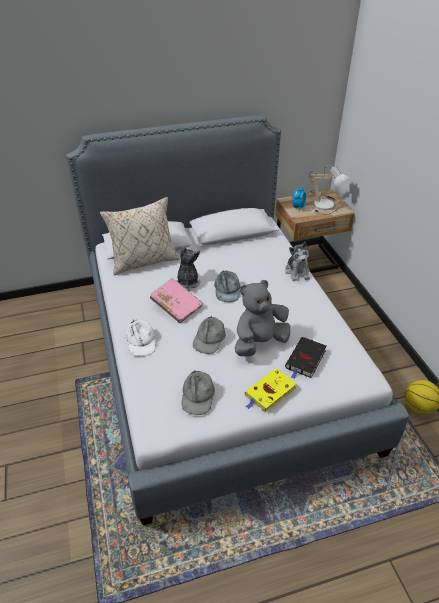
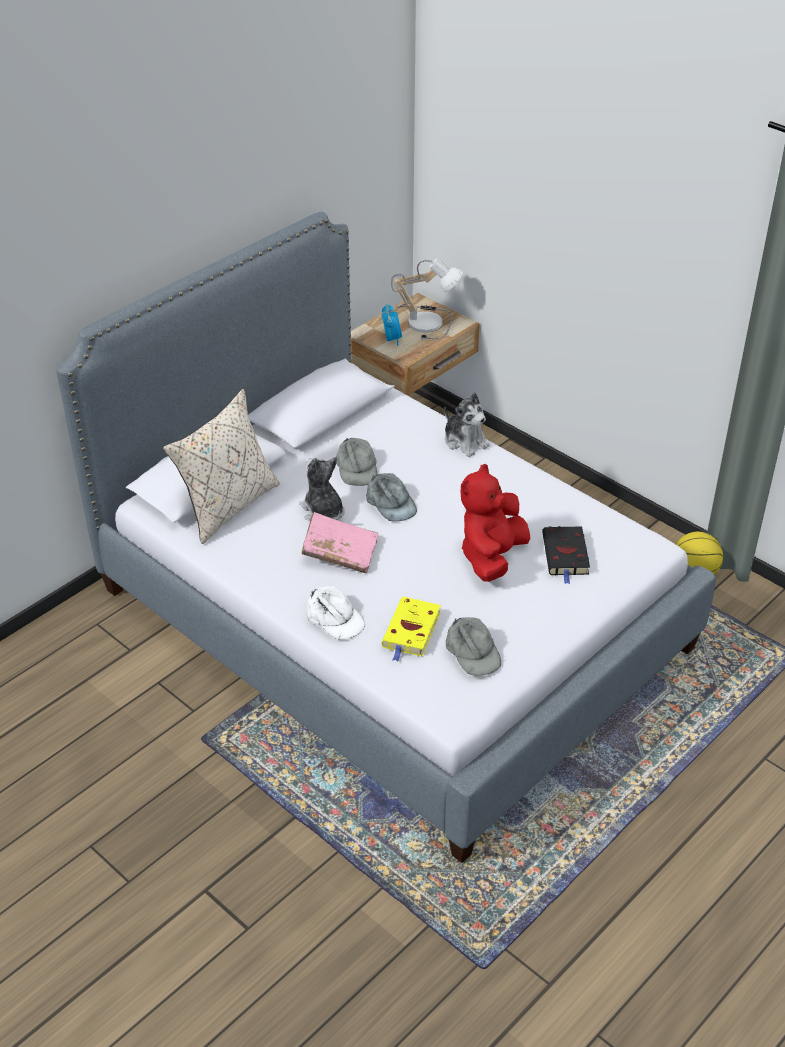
camera: 30 degrees left, 0 degrees up
grey cap [193,316,226,354] -> grey cap moved to [336,437,377,486]
grey plush toy [235,280,290,356] -> red plush toy [461,464,531,582]
yellow book [244,368,296,413] -> yellow book moved to [381,597,441,662]

